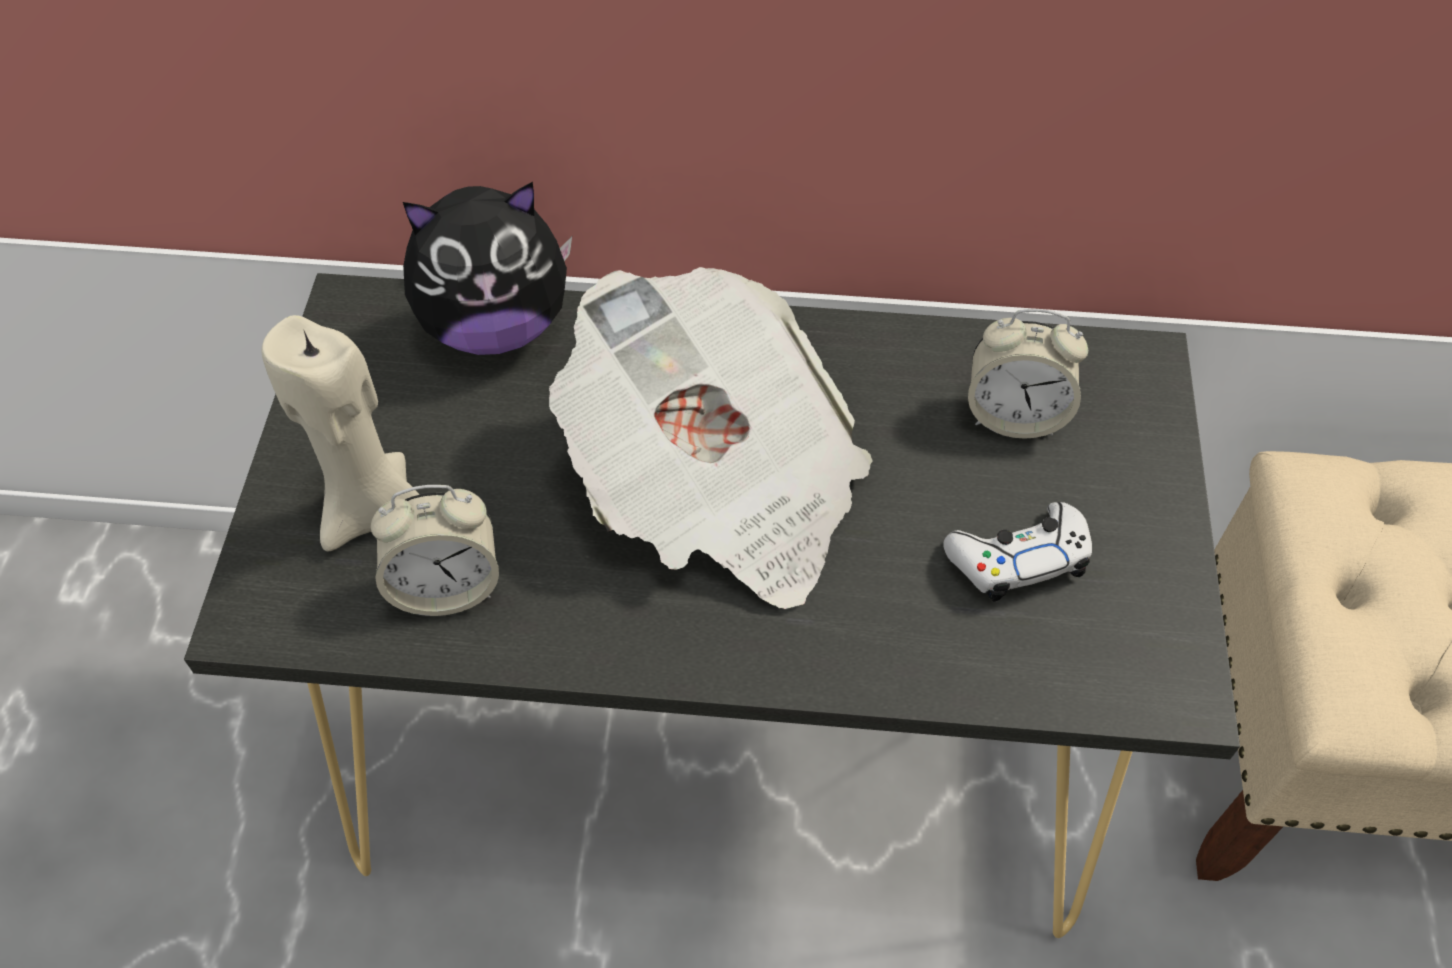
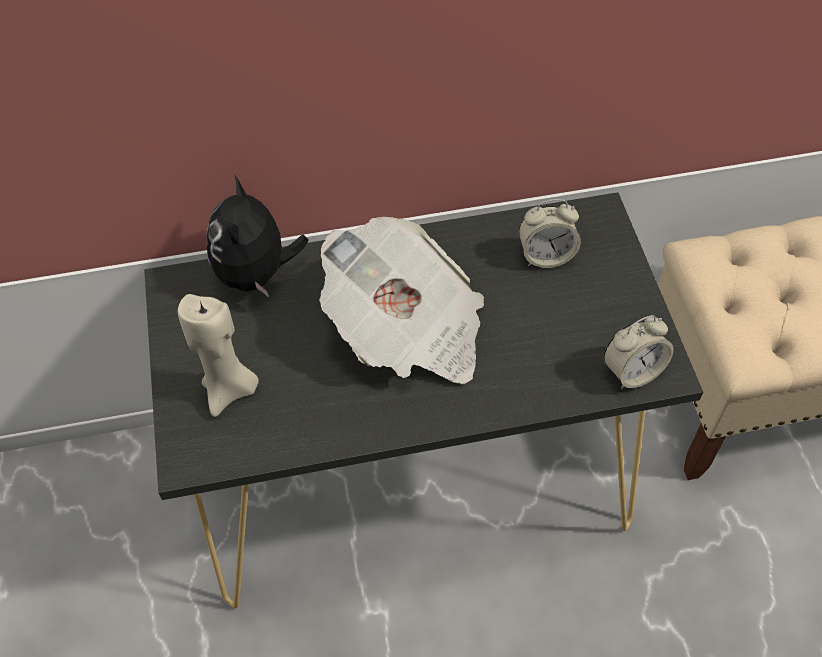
camera: 15 degrees left, 0 degrees up
alarm clock [371,485,499,616] -> alarm clock moved to [603,315,673,389]
plush toy [403,182,572,355] -> plush toy turned 120 degrees clockwise [206,175,309,297]
white game controller [943,502,1092,602] -> none

